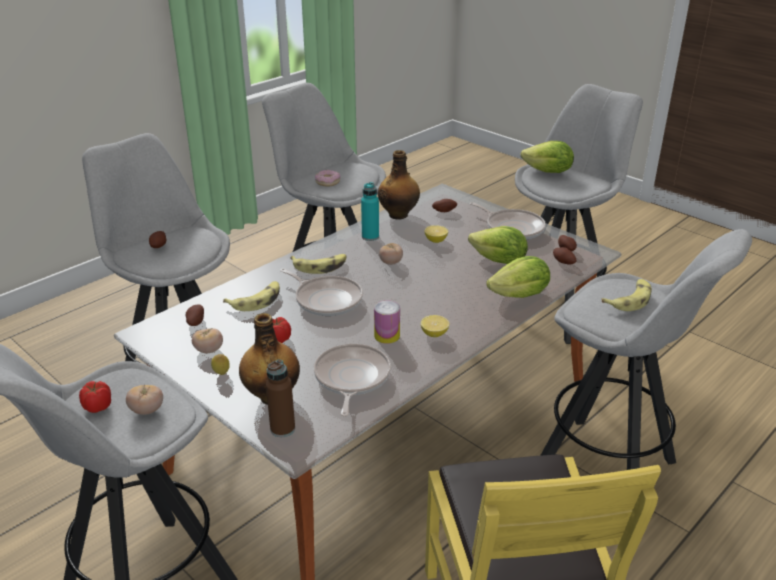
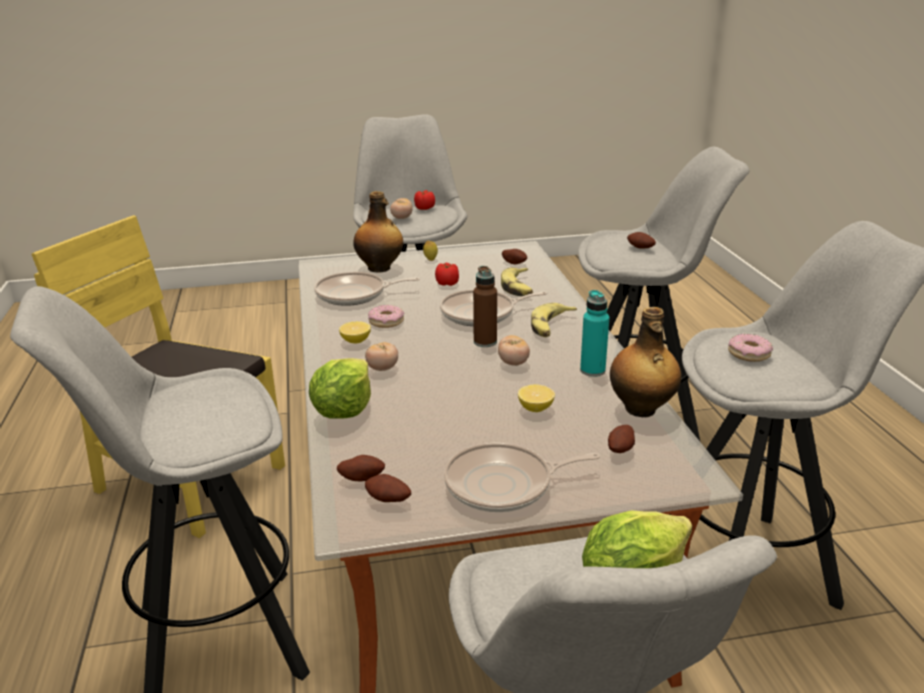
camera: 125 degrees right, 5 degrees down
tomato [192,328,223,353] -> tomato moved to [365,342,398,371]
brown bottle [266,359,295,437] -> brown bottle moved to [473,266,497,347]
frying pan [314,344,391,417] -> frying pan turned 135 degrees clockwise [314,272,420,306]
can [374,300,400,344] -> donut [368,305,404,328]
lettuce [468,226,528,264] -> none
banana [601,279,652,311] -> none

